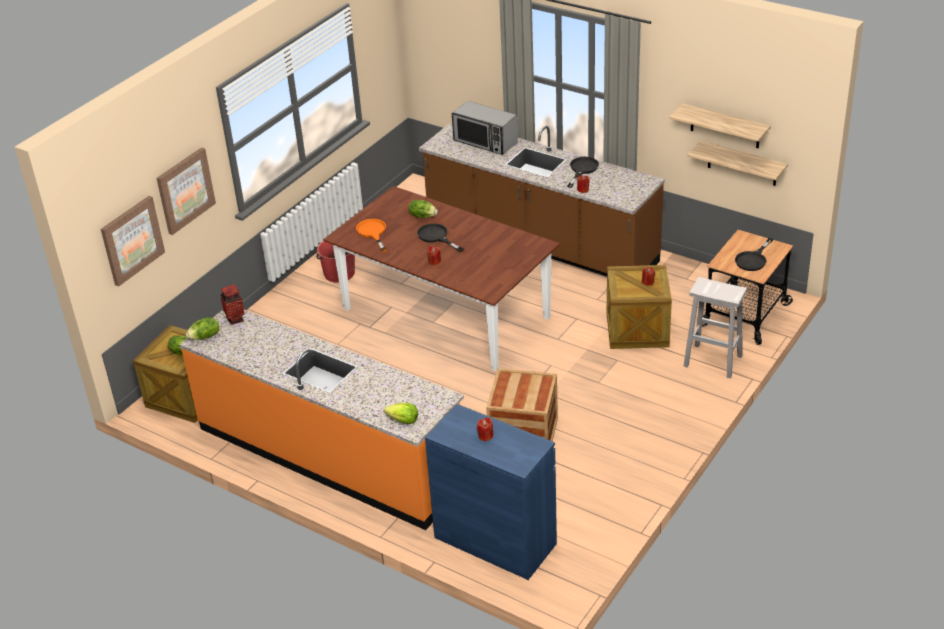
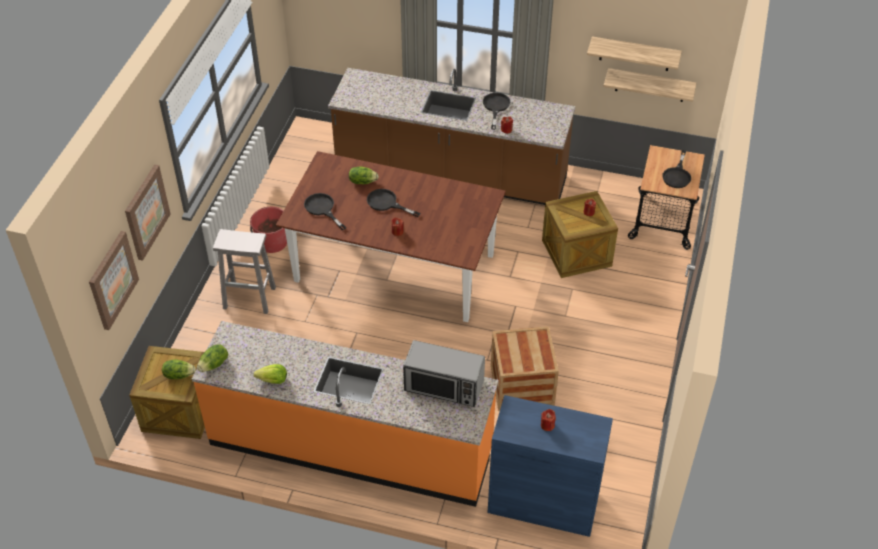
camera: 20 degrees left, 10 degrees up
vase [220,284,245,325] -> none
orange frying pan [356,219,387,252] -> black frying pan [304,193,346,230]
lettuce [384,403,418,424] -> lettuce moved to [253,364,287,384]
microwave [452,101,518,155] -> microwave moved to [403,340,485,407]
white stool [684,277,747,379] -> white stool moved to [213,229,276,314]

